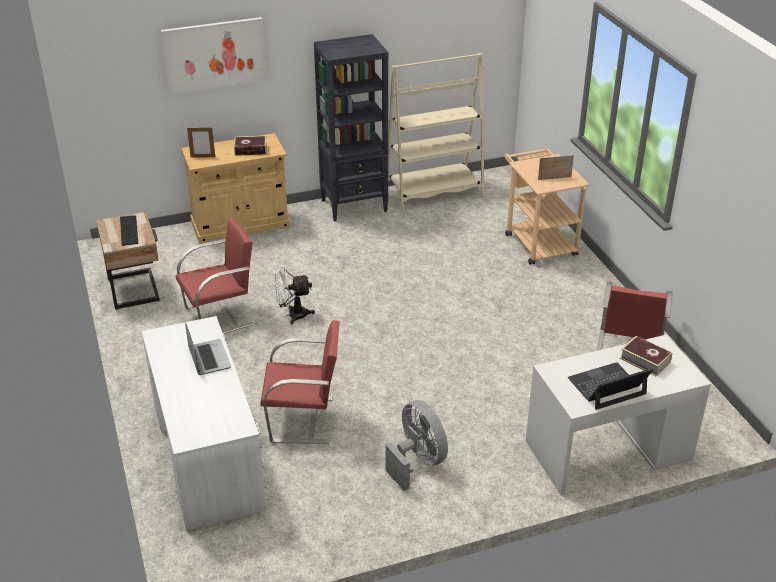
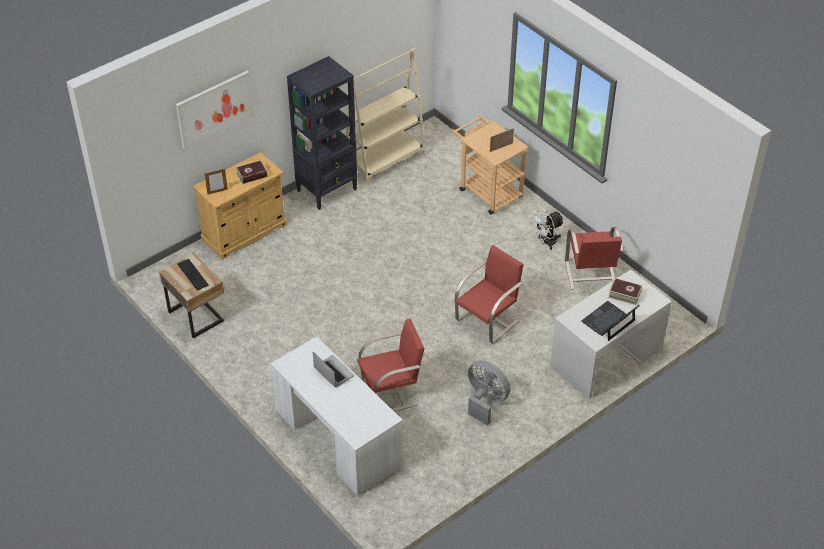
camera: 20 degrees left, 10 degrees up
red chair [176,218,254,334] -> red chair moved to [455,245,524,344]
white fan [274,266,315,324] -> white fan moved to [531,209,564,250]

